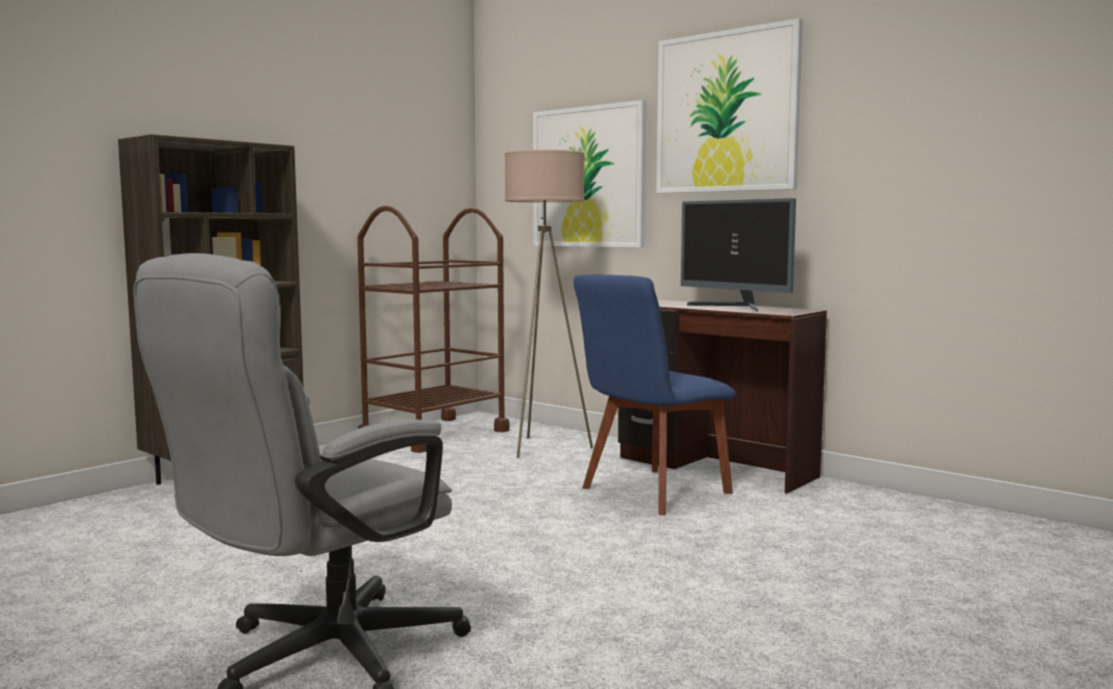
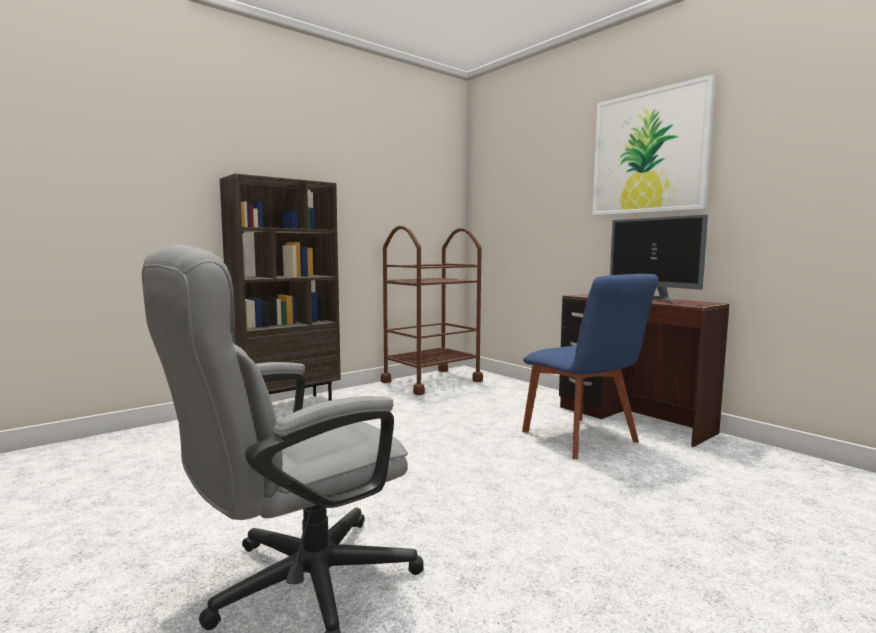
camera: 10 degrees right, 0 degrees up
beige floor lamp [505,149,593,458] -> none
picture [533,100,646,247] -> none
blue chair [573,274,736,515] -> blue chair turned 90 degrees counterclockwise [522,274,658,459]

